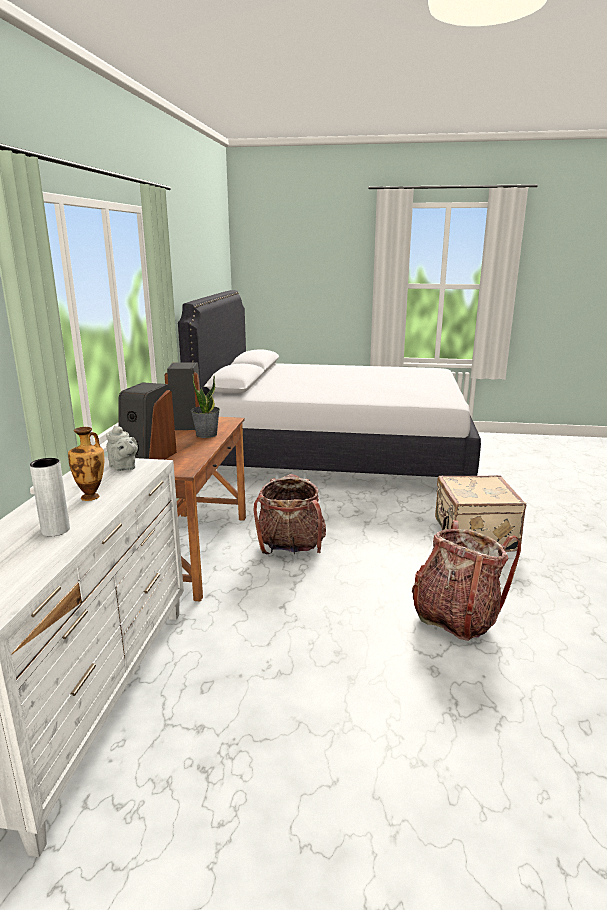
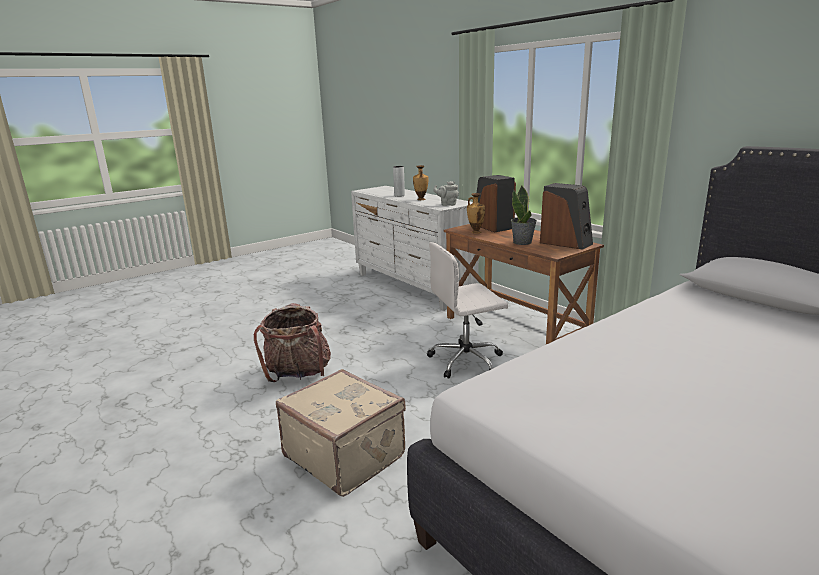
camera: 135 degrees right, 0 degrees up
backpack [254,474,326,555] -> white office chair [427,242,508,379]
none -> vase [467,193,485,234]

